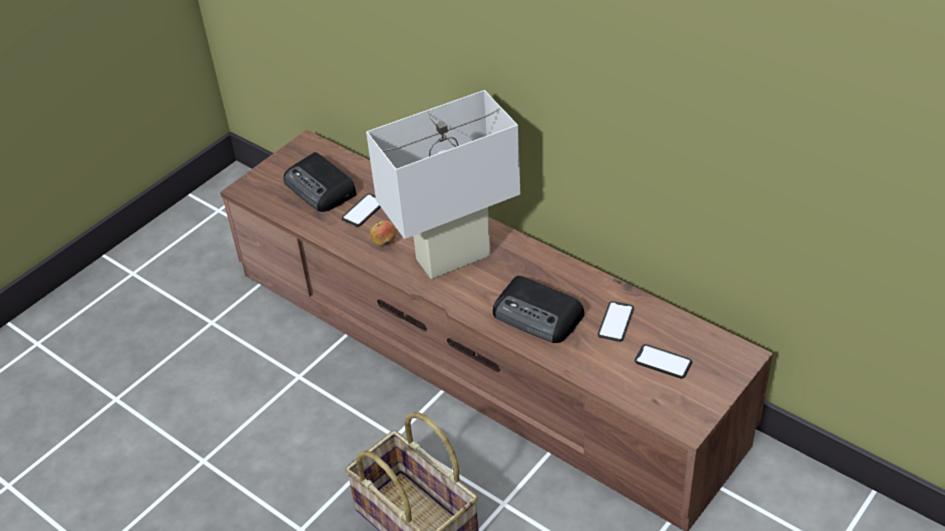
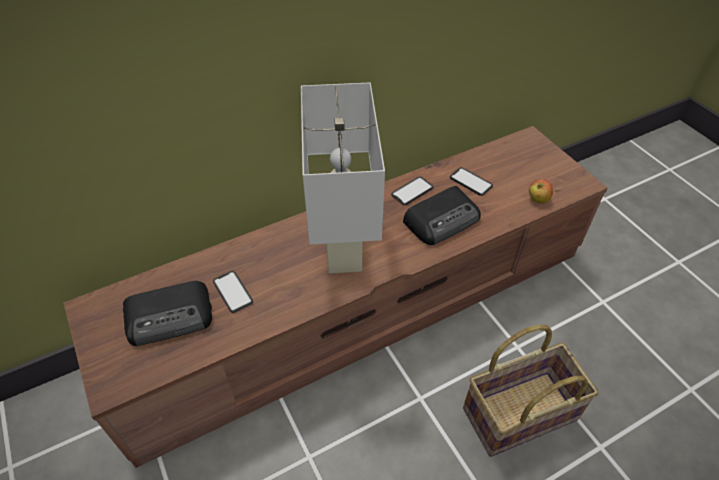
camera: 70 degrees left, 5 degrees up
apple [370,220,396,246] -> apple moved to [529,179,553,203]
phone [634,344,692,378] -> phone moved to [391,177,433,205]

